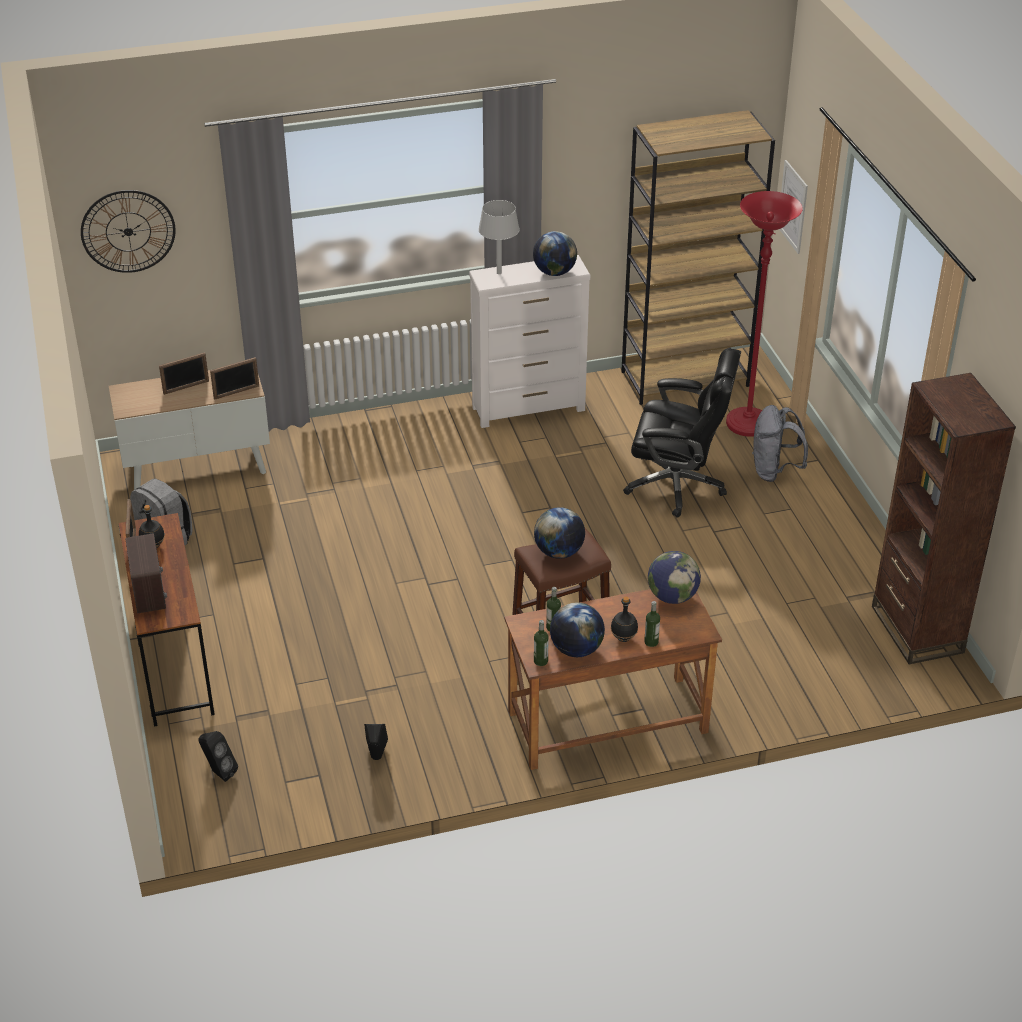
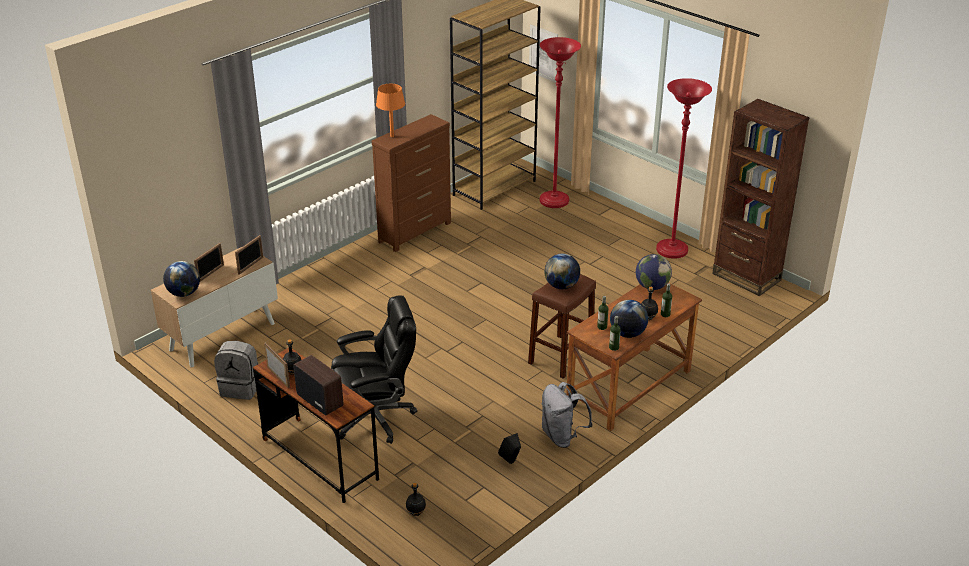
camera: 30 degrees left, 5 degrees down
wall clock [81,190,176,273] -> none
black speaker [199,731,238,782] -> black bottle [406,482,426,516]
white dresser [469,255,590,428] -> brown dresser [372,114,451,252]
grey table lamp [478,200,520,274] -> orange table lamp [376,84,405,137]
globe [533,231,577,276] -> globe moved to [163,261,200,297]
black office chair [623,349,741,518] -> black office chair moved to [331,295,417,444]
grey backpack [752,405,808,482] -> grey backpack moved to [542,382,593,448]
none -> red floor lamp [656,78,712,259]

